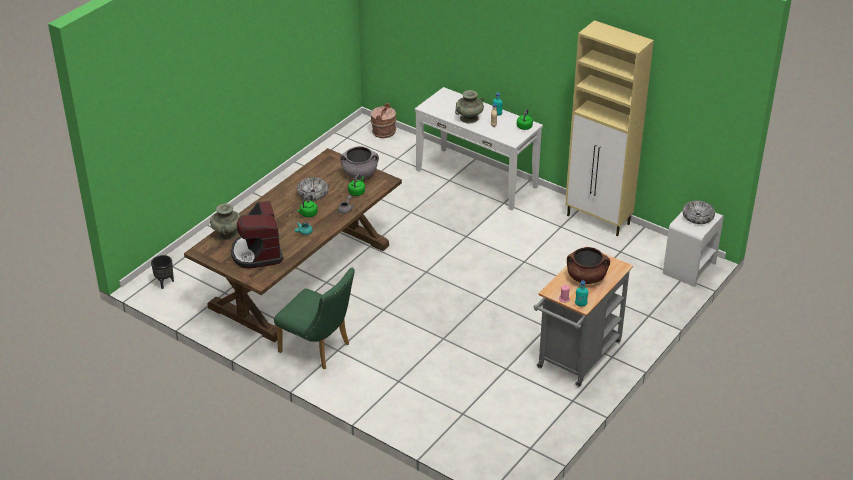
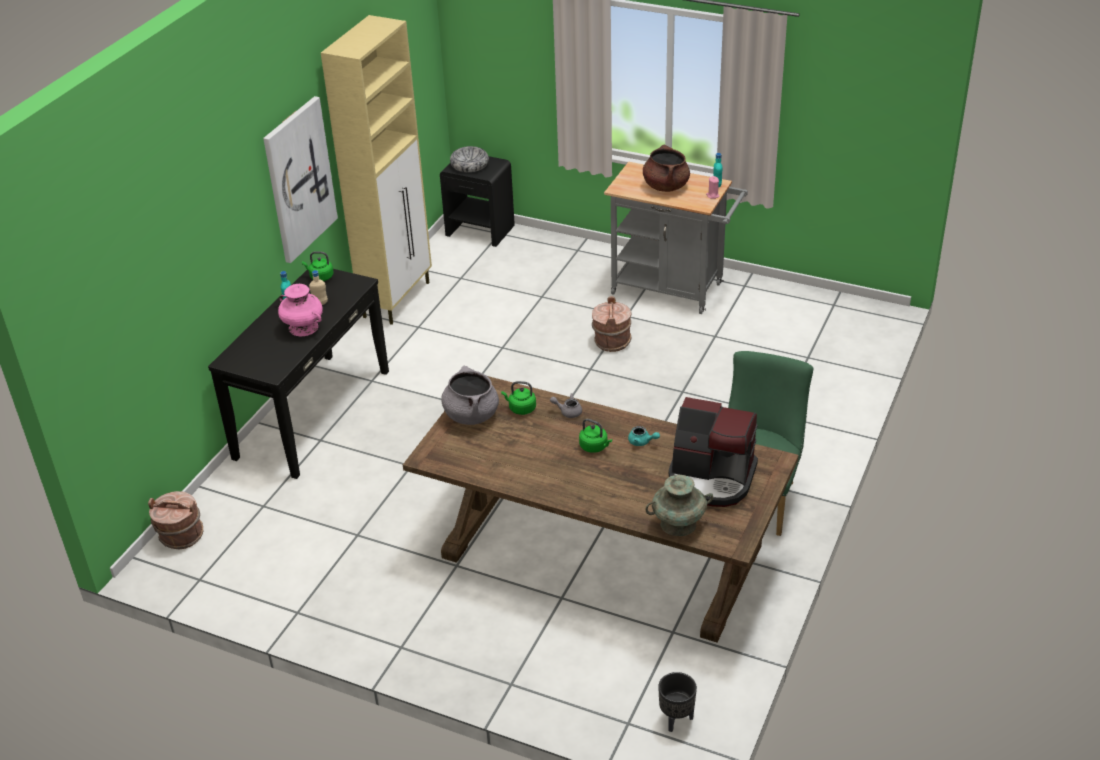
camera: 100 degrees left, 0 degrees up
coffee machine [231,201,283,269] -> coffee machine turned 45 degrees clockwise [669,397,758,507]
bowl [297,177,329,201] -> none
white console table [415,87,543,210] -> black console table [208,269,389,479]
turquoise vase [455,90,484,124] -> pink vase [278,284,322,337]
white nightstand [663,212,724,287] -> black nightstand [440,156,515,247]
none -> picture [263,96,338,263]
none -> brown bucket [592,296,632,352]

